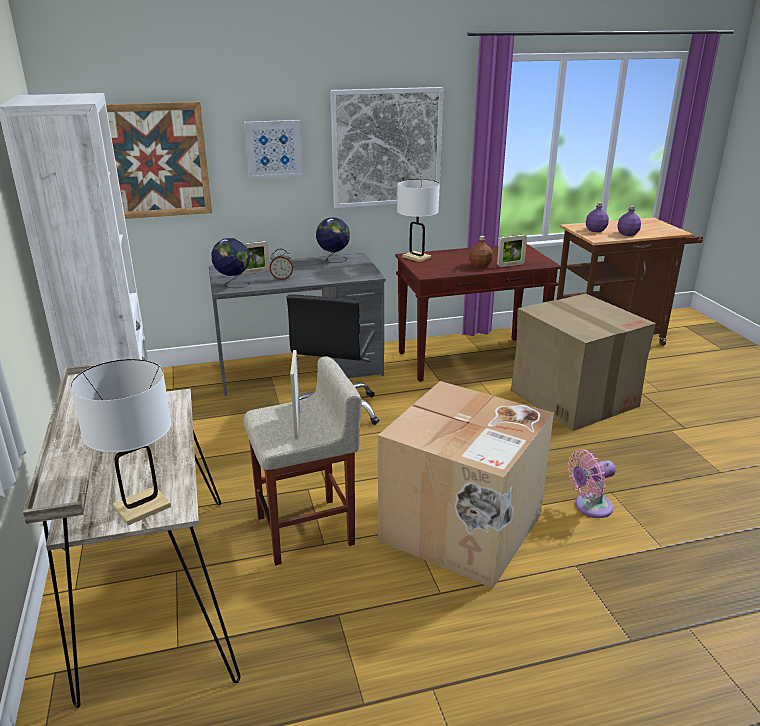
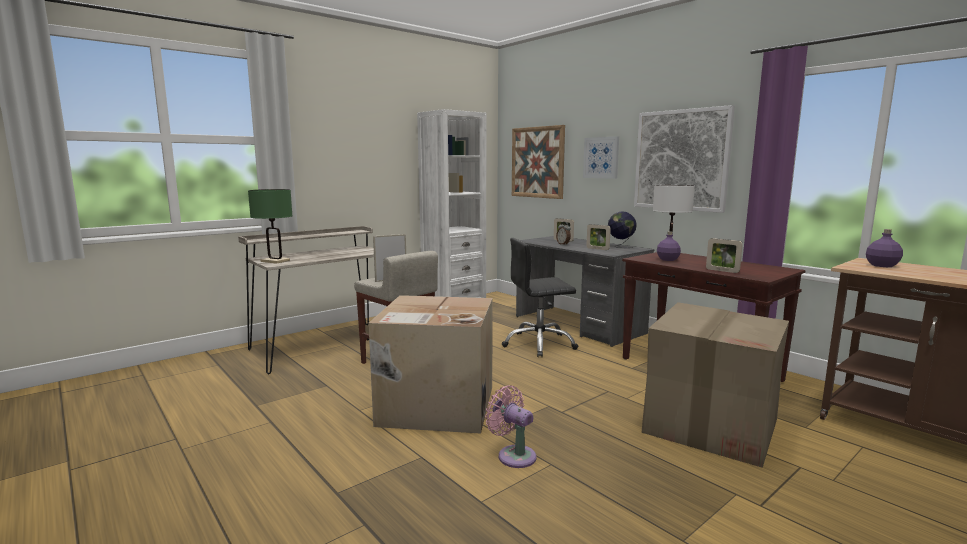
camera: 65 degrees right, 15 degrees down
white table lamp [71,359,171,525] -> green table lamp [248,189,293,264]
globe [212,238,250,288] -> none
brown bottle [469,236,493,268] -> none
purple bottle [617,205,641,236] -> purple bottle moved to [657,231,681,261]
none -> picture frame [586,224,611,250]

